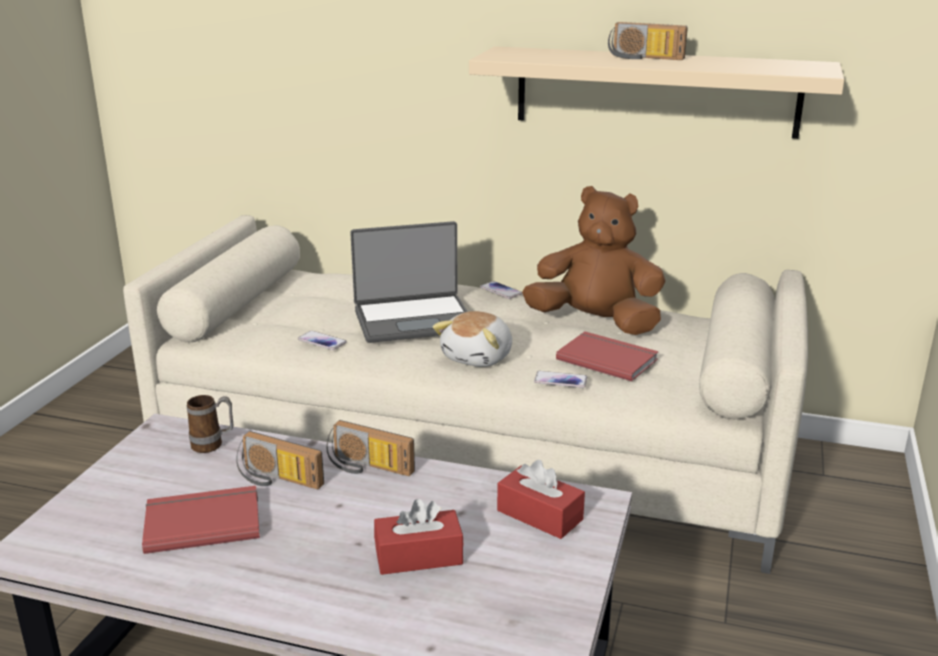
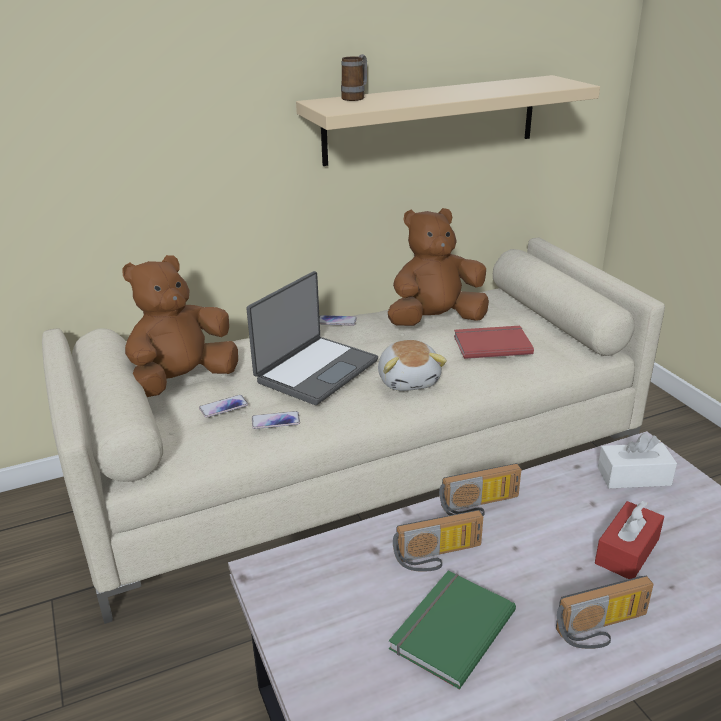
camera: 40 degrees left, 5 degrees up
red book [142,486,260,554] -> green book [389,571,516,690]
mug [187,395,234,453] -> mug moved to [341,54,367,101]
red tissue box [497,460,585,539] -> white tissue box [598,433,677,489]
phone [534,371,587,388] -> phone moved to [199,395,248,418]
radio [608,22,688,60] -> radio moved to [556,576,654,649]
none -> brown plush toy [122,255,238,397]

